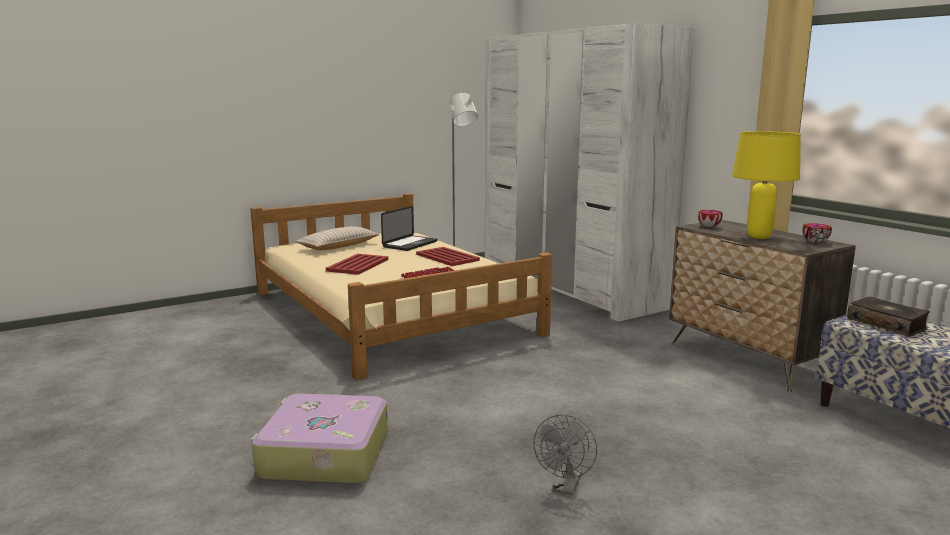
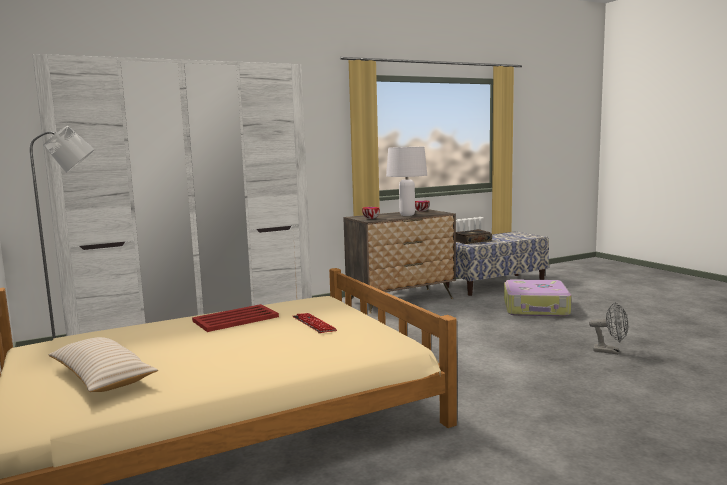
camera: 85 degrees left, 5 degrees down
suitcase [251,393,388,485] -> suitcase moved to [504,279,571,317]
red tray [326,254,388,275] -> none
laptop [381,206,437,251] -> none
yellow table lamp [732,131,801,239] -> white table lamp [386,147,427,216]

